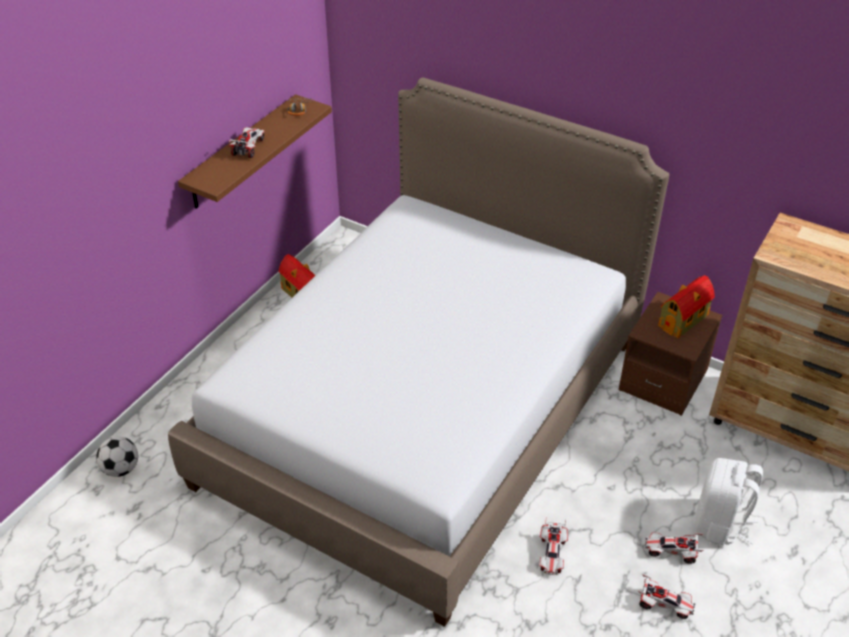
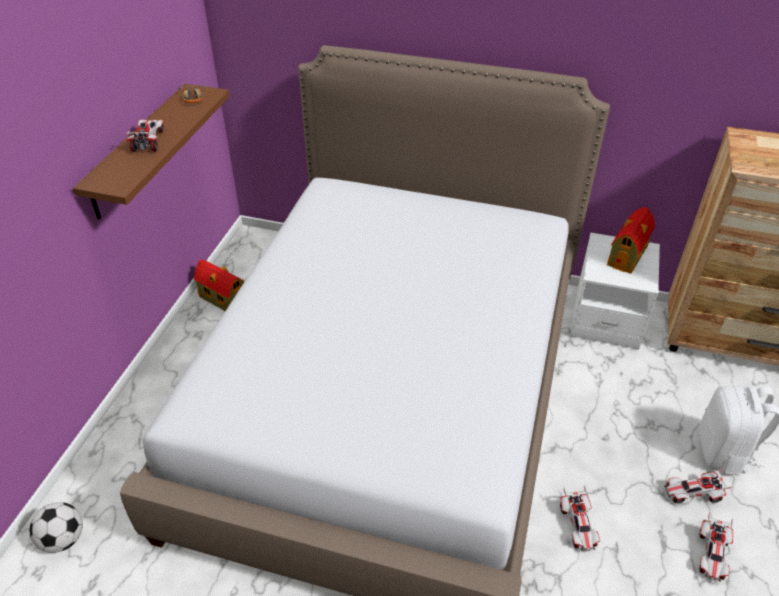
camera: 15 degrees left, 0 degrees up
brown nightstand [619,292,722,416] -> white nightstand [570,232,660,350]
toy car [638,574,695,619] -> toy car turned 105 degrees clockwise [699,512,733,582]

